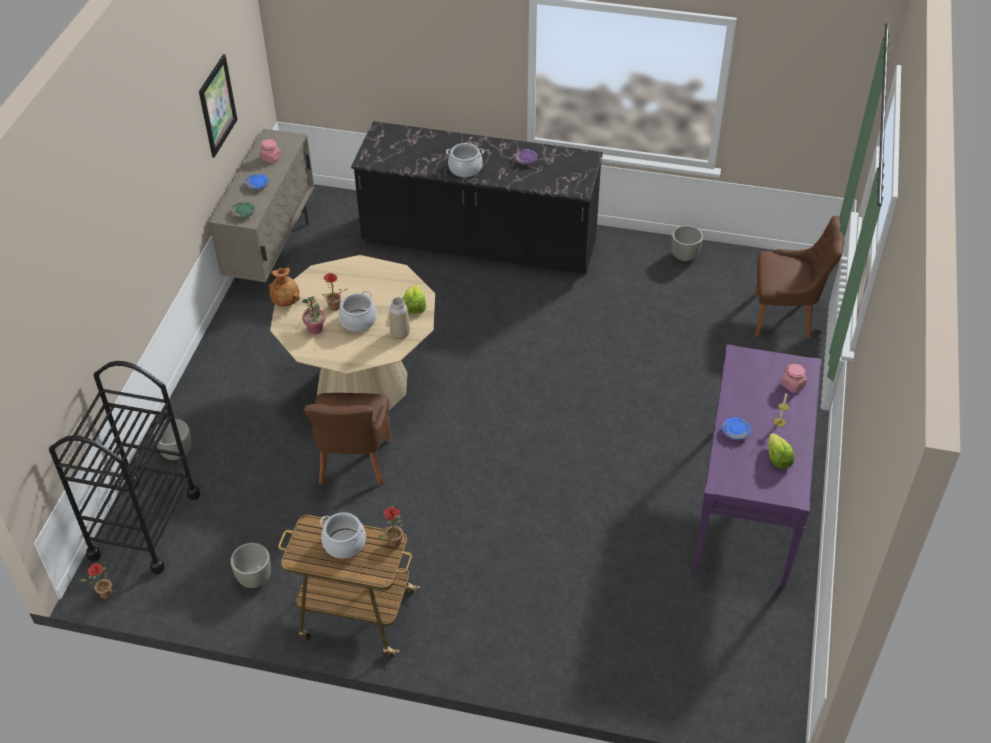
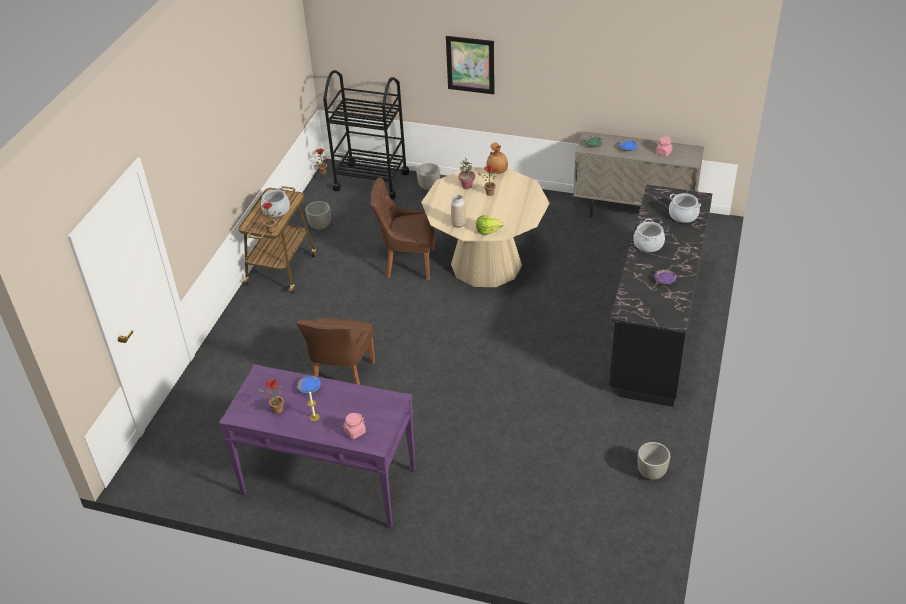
camera: 95 degrees right, 5 degrees down
picture [199,54,237,158] -> picture moved to [446,36,495,94]
cooking pot [339,291,377,332] -> cooking pot moved to [669,193,701,223]
brown chair [754,216,845,339] -> brown chair moved to [297,318,375,385]
lettuce [768,433,795,468] -> potted plant [258,379,284,414]

